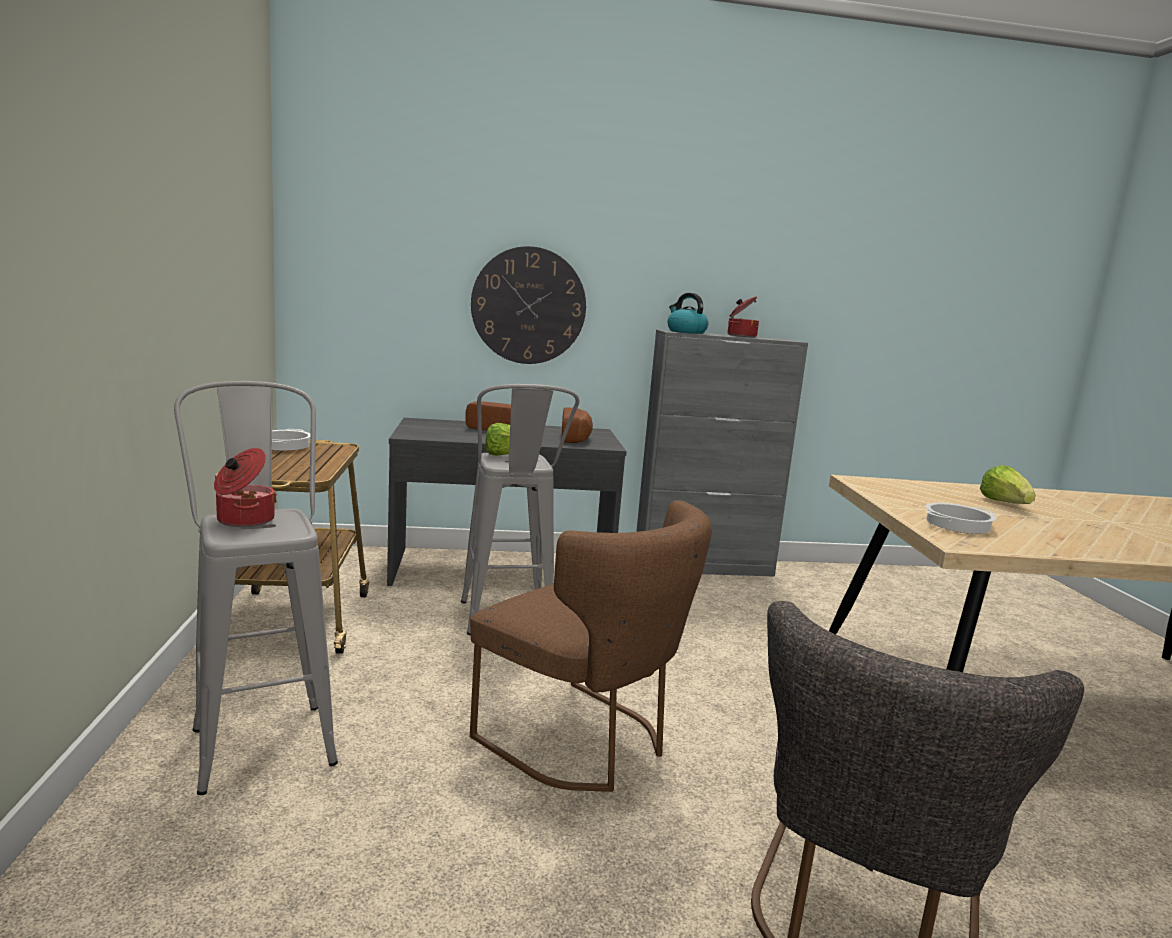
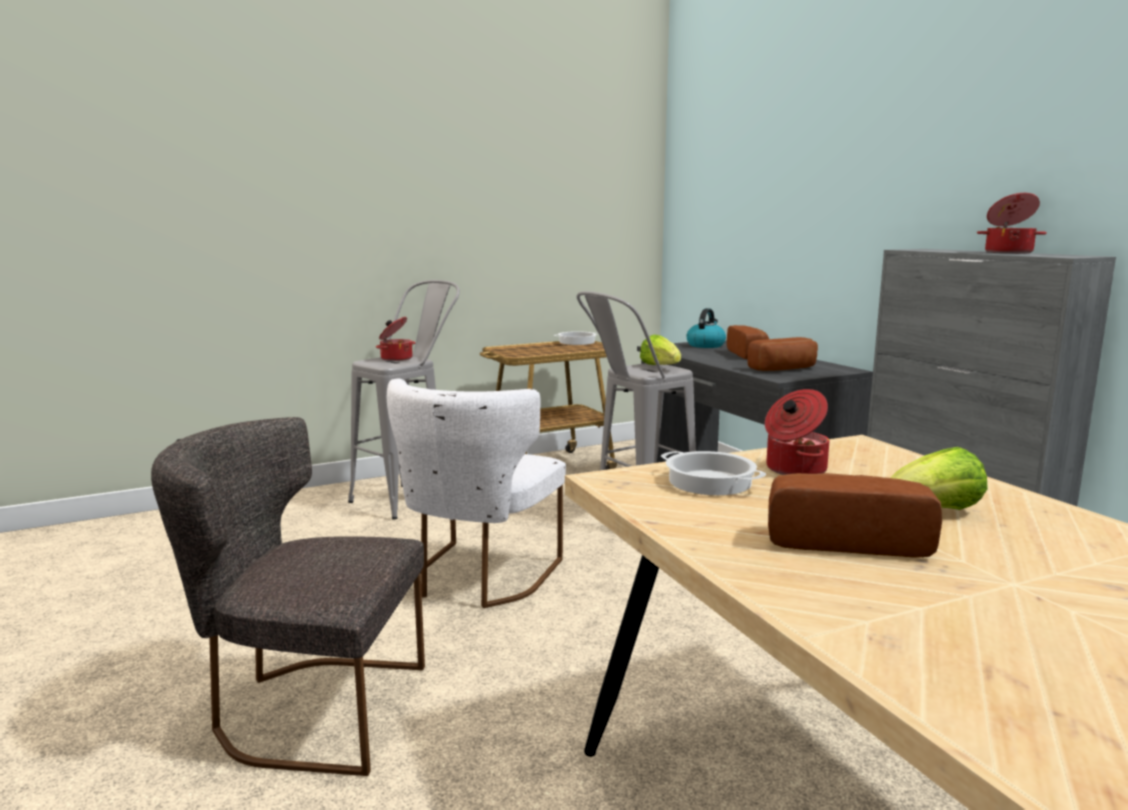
camera: 70 degrees right, 0 degrees up
brown chair [470,500,712,792] -> white chair [387,378,566,608]
wall clock [471,246,586,364] -> none
kettle [667,293,708,334] -> kettle moved to [686,308,726,348]
none -> cooking pot [765,389,830,475]
none -> bread [768,473,942,558]

